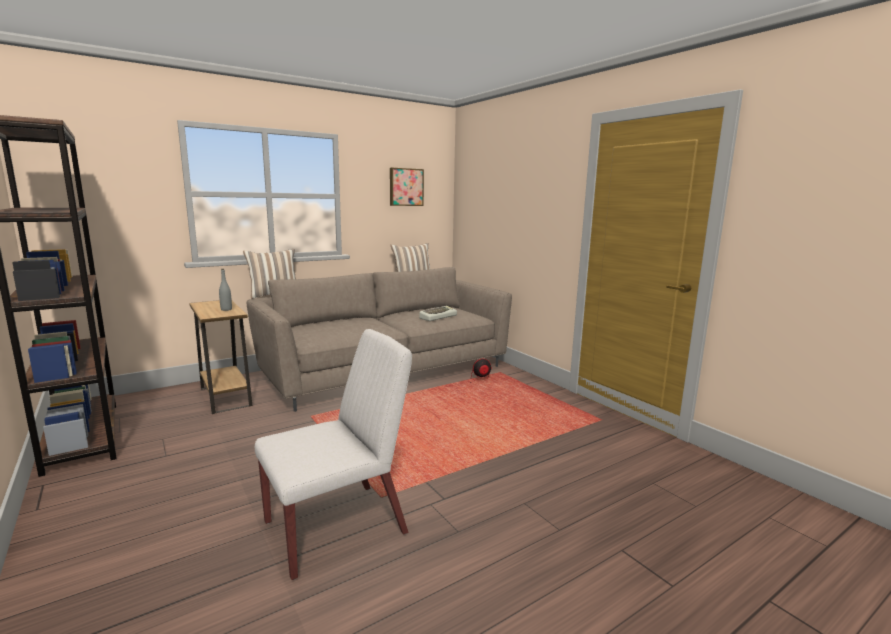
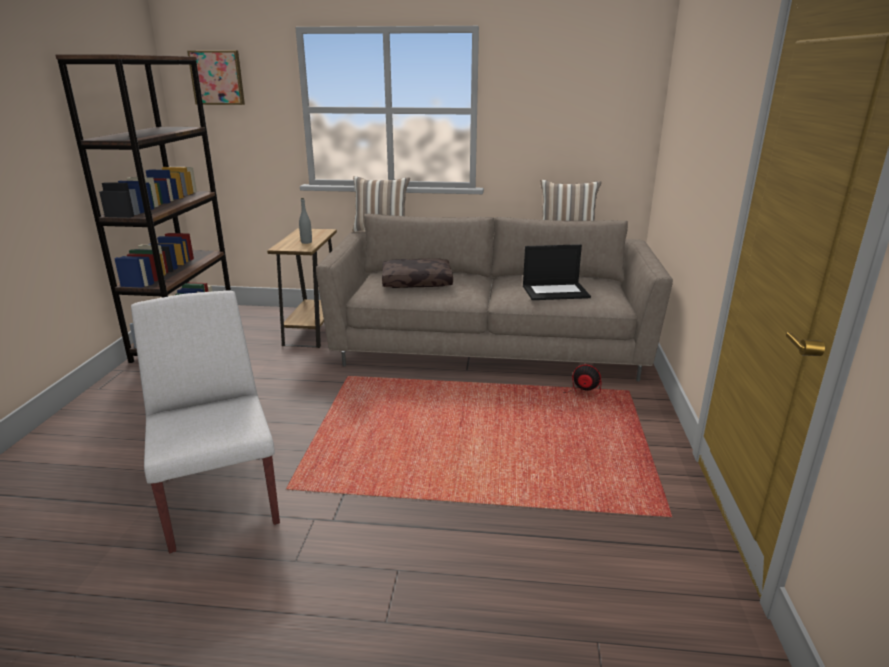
camera: 40 degrees right, 10 degrees up
white chair [255,329,412,580] -> white chair turned 120 degrees counterclockwise [131,290,280,553]
picture [390,168,424,206] -> picture moved to [187,51,245,105]
keyboard [419,306,457,321] -> laptop [523,244,591,300]
none -> brown pillow [382,258,453,288]

